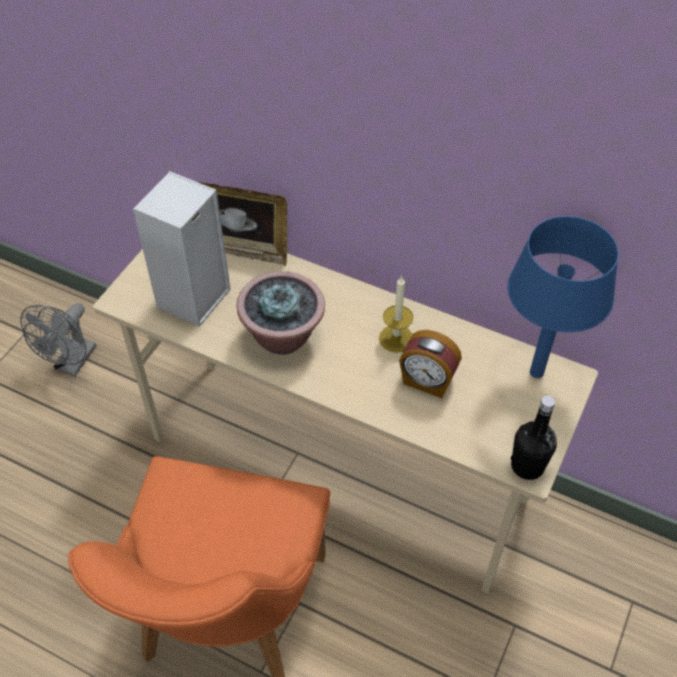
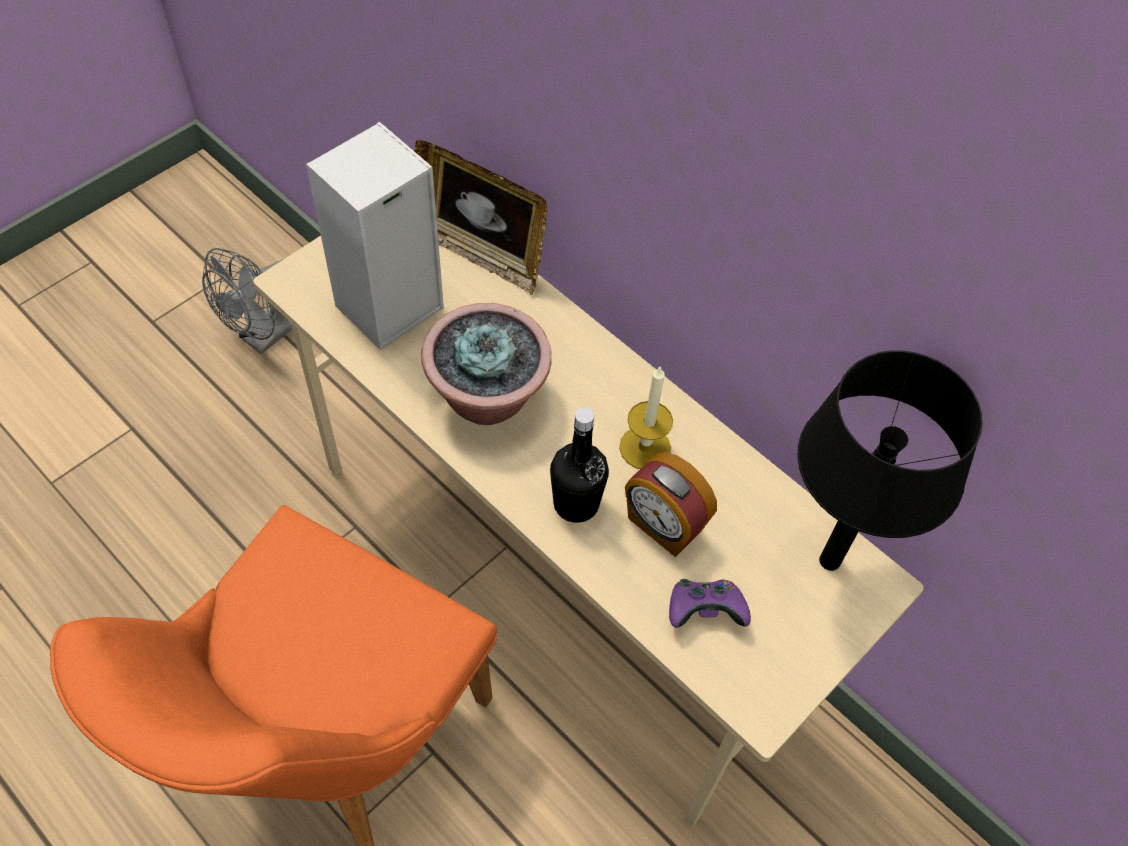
camera: 15 degrees right, 5 degrees up
blue table lamp [507,216,619,378] -> black table lamp [797,350,983,571]
black bottle [511,395,557,480] -> black bottle moved to [550,407,609,523]
none -> purple game controller [669,579,751,628]

